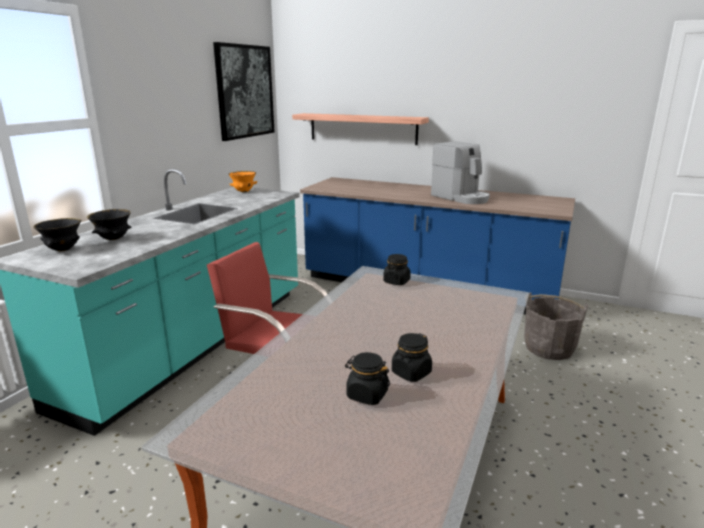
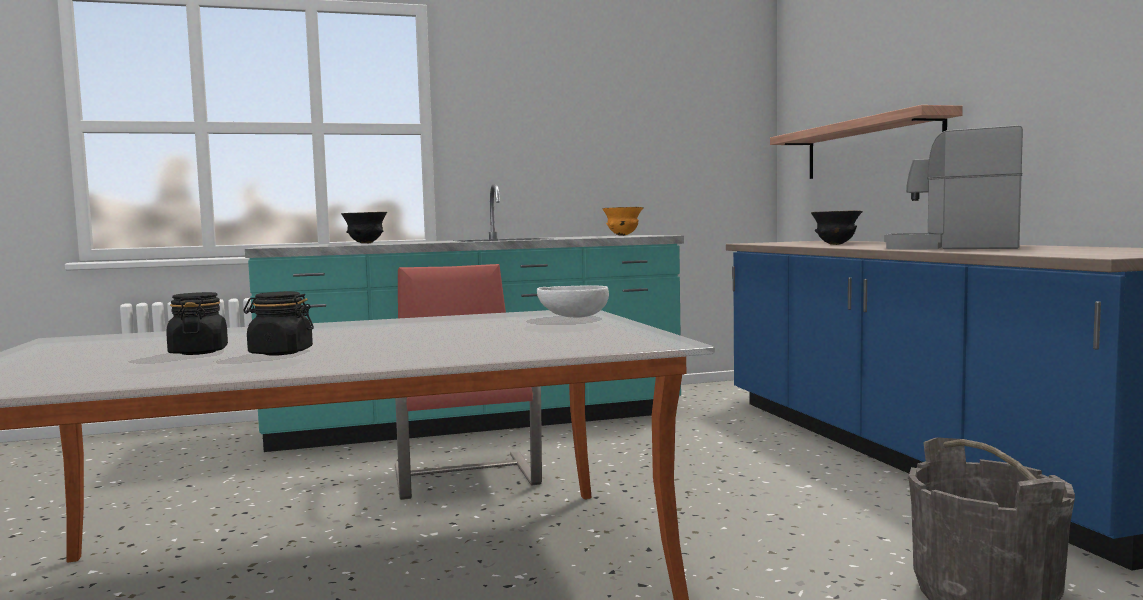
camera: 50 degrees right, 15 degrees down
black bowl [34,218,81,251] -> black bowl moved to [811,210,863,245]
picture [213,42,274,141] -> none
black jar [383,254,411,285] -> white bowl [537,285,609,318]
coffee machine [431,141,490,204] -> coffee machine turned 105 degrees clockwise [884,125,1023,250]

